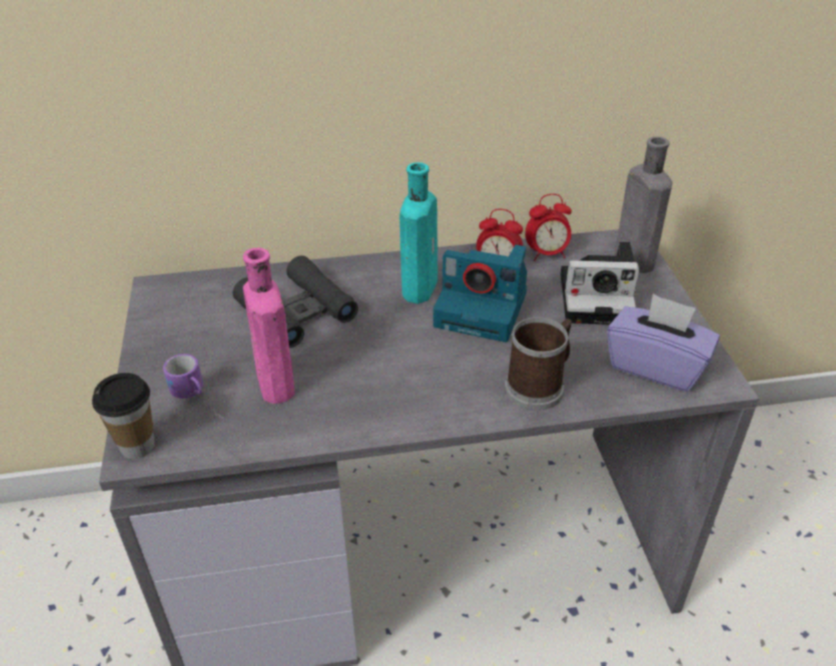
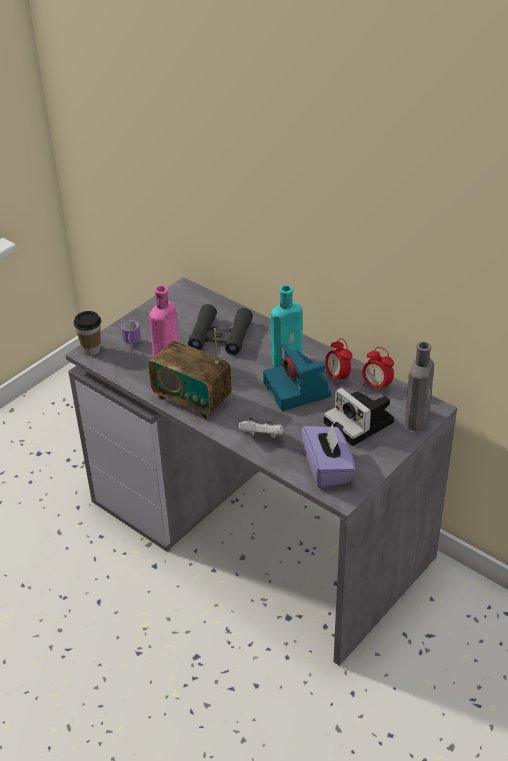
camera: 50 degrees right, 0 degrees up
mug [504,317,572,410] -> white game controller [239,418,284,438]
none -> radio [149,328,232,419]

